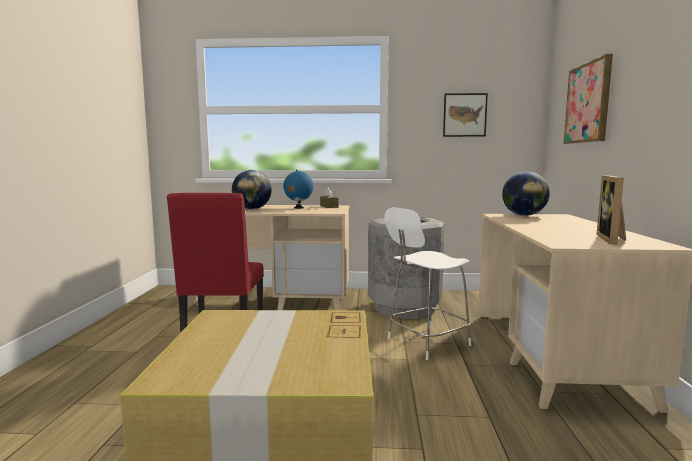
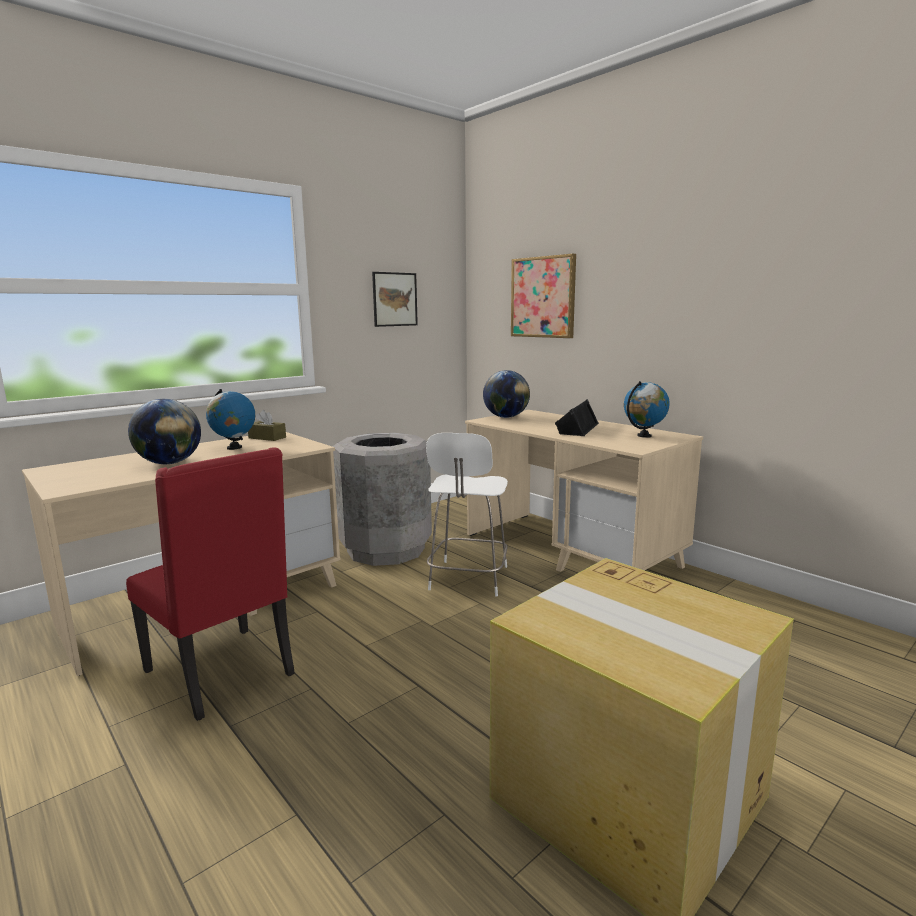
camera: 45 degrees left, 5 degrees up
picture frame [596,175,626,245] -> globe [624,381,670,438]
none -> black speaker [555,399,599,436]

